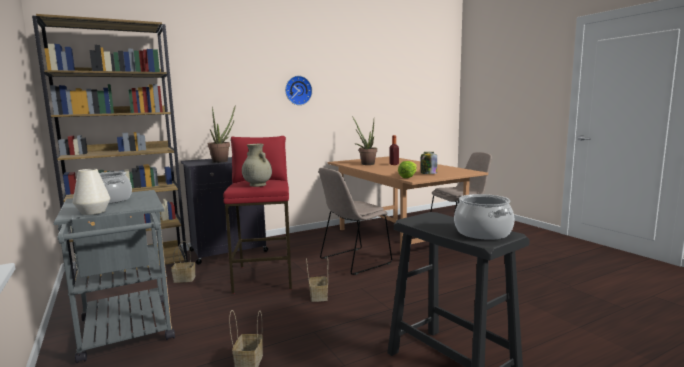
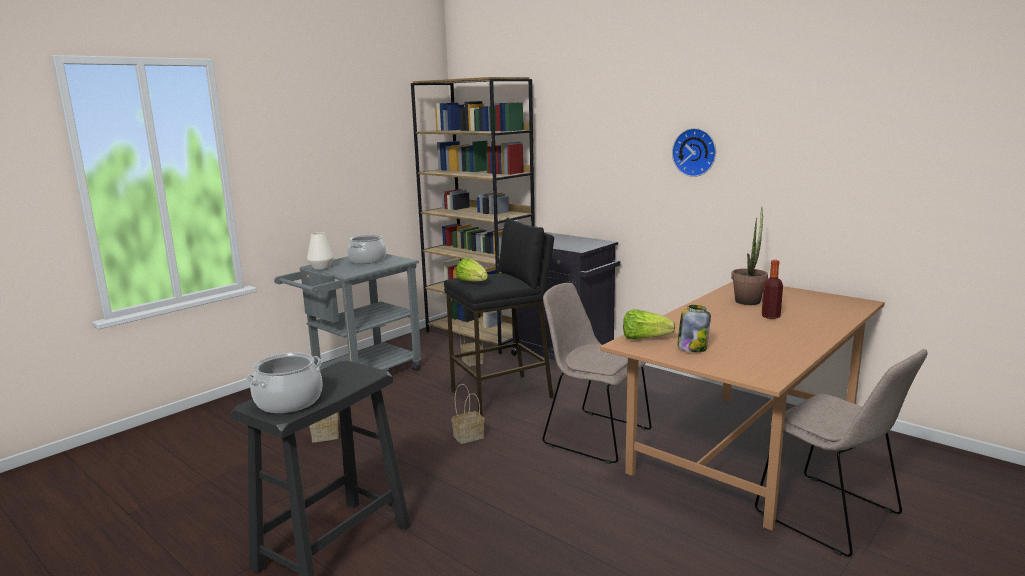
camera: 70 degrees right, 5 degrees up
potted plant [208,106,235,163] -> none
red stool [223,136,292,294] -> black stool [444,218,554,415]
beige vase [242,144,272,187] -> lettuce [456,258,488,281]

